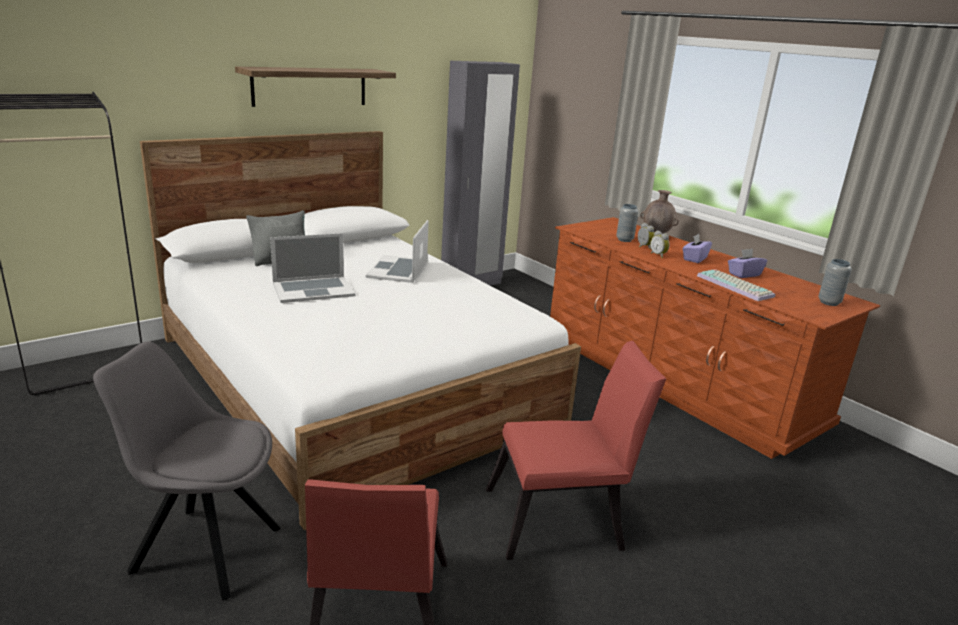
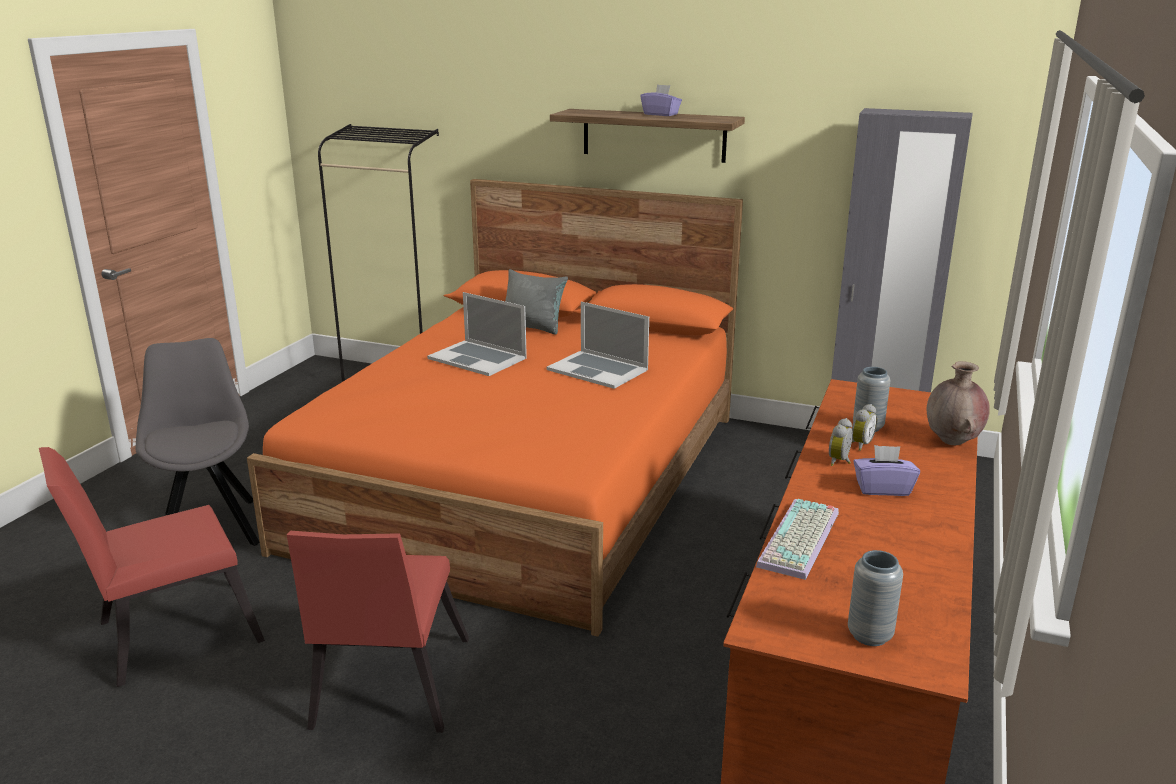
camera: 60 degrees right, 0 degrees up
white bed [140,131,581,530] -> orange bed [247,179,743,637]
laptop [366,220,429,283] -> laptop turned 120 degrees counterclockwise [547,302,649,389]
red chair [486,341,666,560] -> red chair turned 45 degrees clockwise [287,531,469,733]
purple tissue box [728,249,767,278] -> purple tissue box moved to [640,84,682,116]

